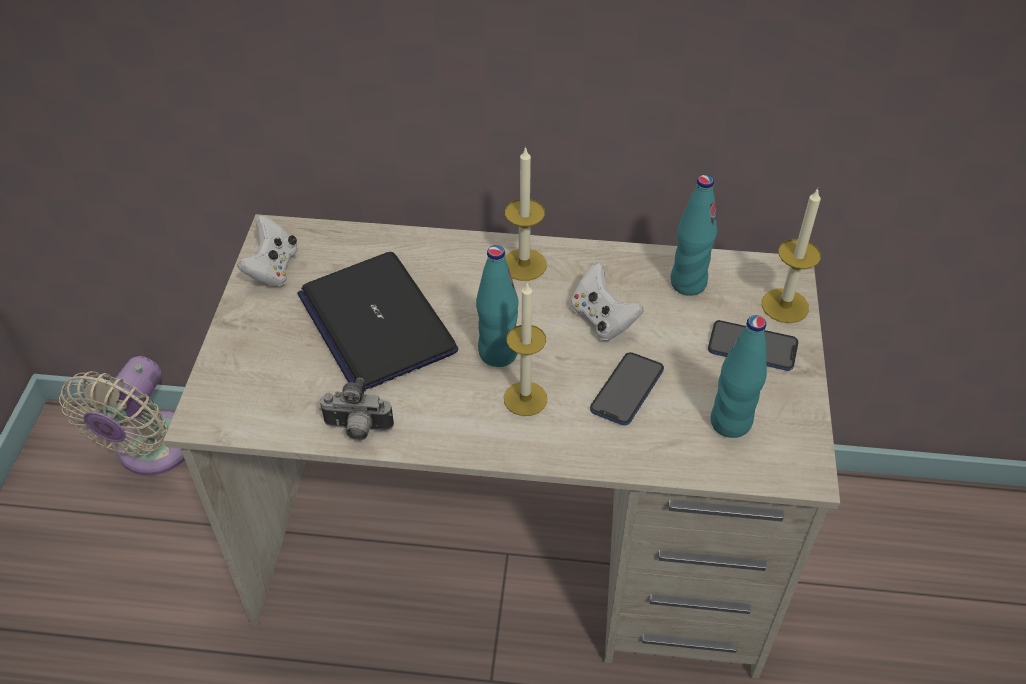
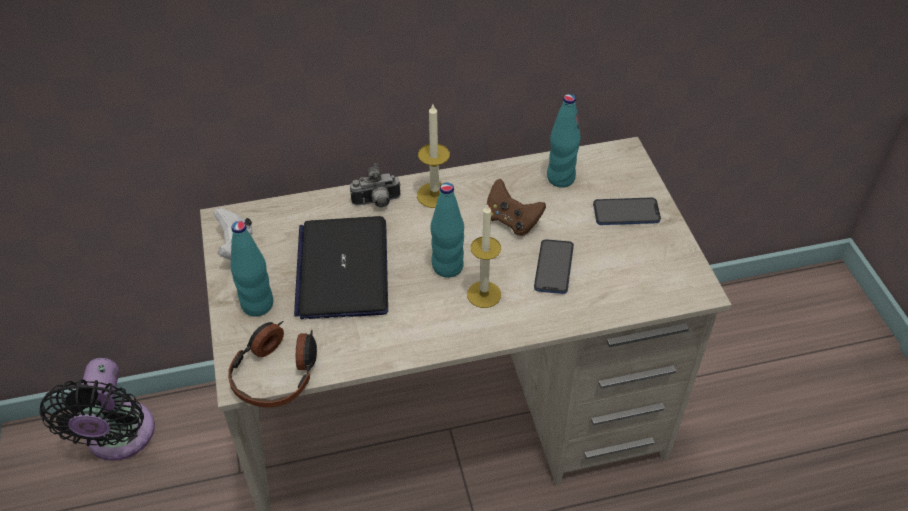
camera: 20 degrees left, 0 degrees up
beige fan [59,356,185,475] -> black fan [39,358,155,461]
laptop [297,252,458,391] -> laptop turned 45 degrees clockwise [294,216,388,319]
camera [319,378,394,440] -> camera moved to [350,163,401,208]
white game controller [571,263,643,341] -> brown game controller [487,179,546,236]
turquoise bottle [710,315,767,438] -> turquoise bottle moved to [230,221,273,317]
candle [762,188,821,323] -> none
none -> headphones [228,321,317,407]

